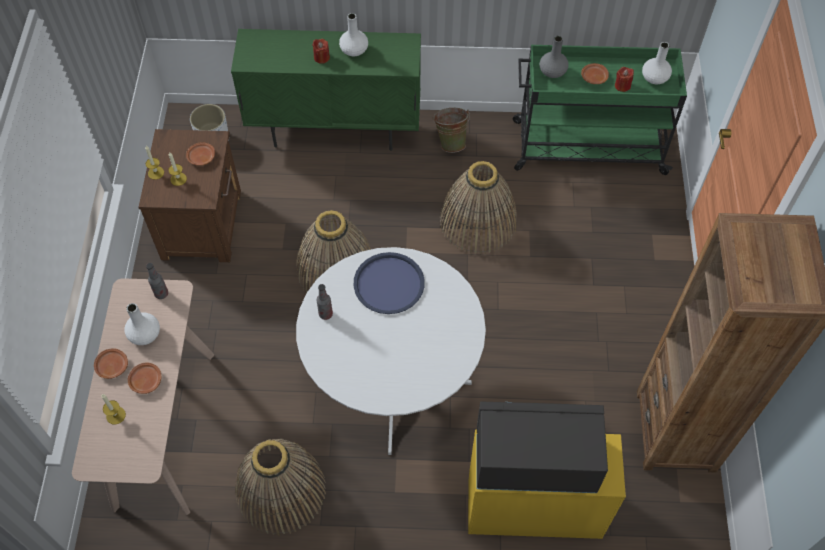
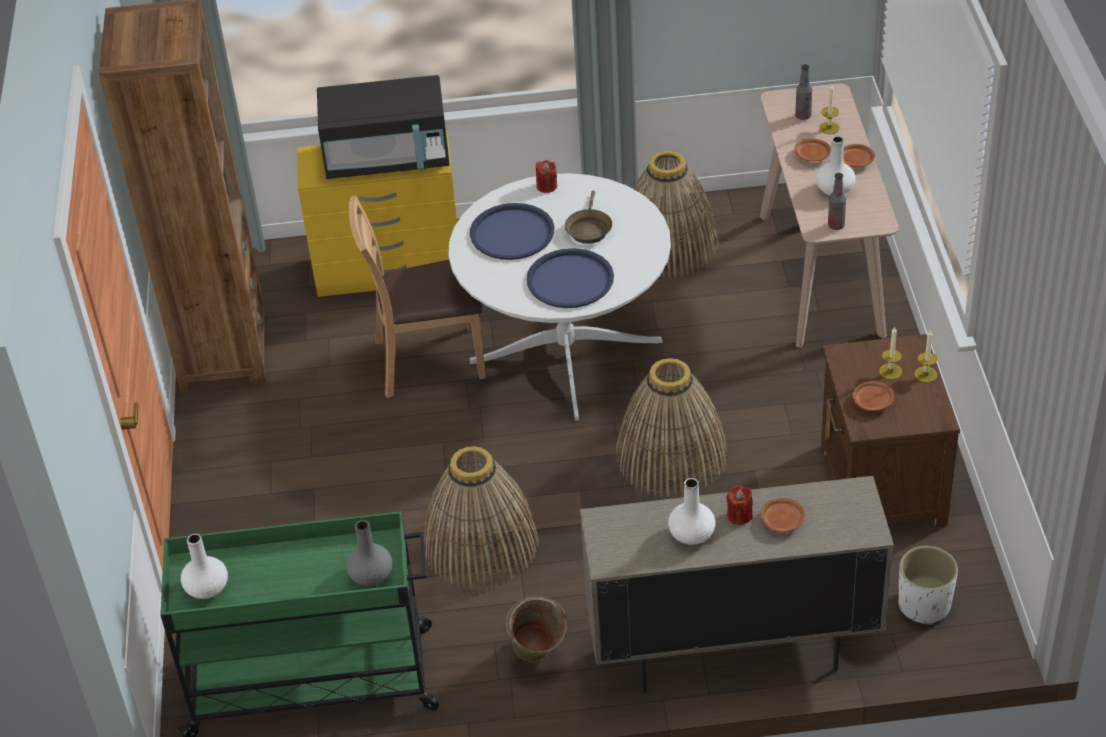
camera: 175 degrees right, 15 degrees down
green cabinet [231,29,421,151] -> beige cabinet [580,476,894,693]
bottle [317,284,333,320] -> bottle moved to [795,64,812,120]
brown plate [581,63,609,84] -> brown plate moved to [761,498,805,533]
red candle [615,67,634,92] -> red candle moved to [536,160,557,193]
none -> brown chair [349,196,486,398]
none -> blue tray [470,203,554,260]
none -> brown frying pan [565,191,612,244]

